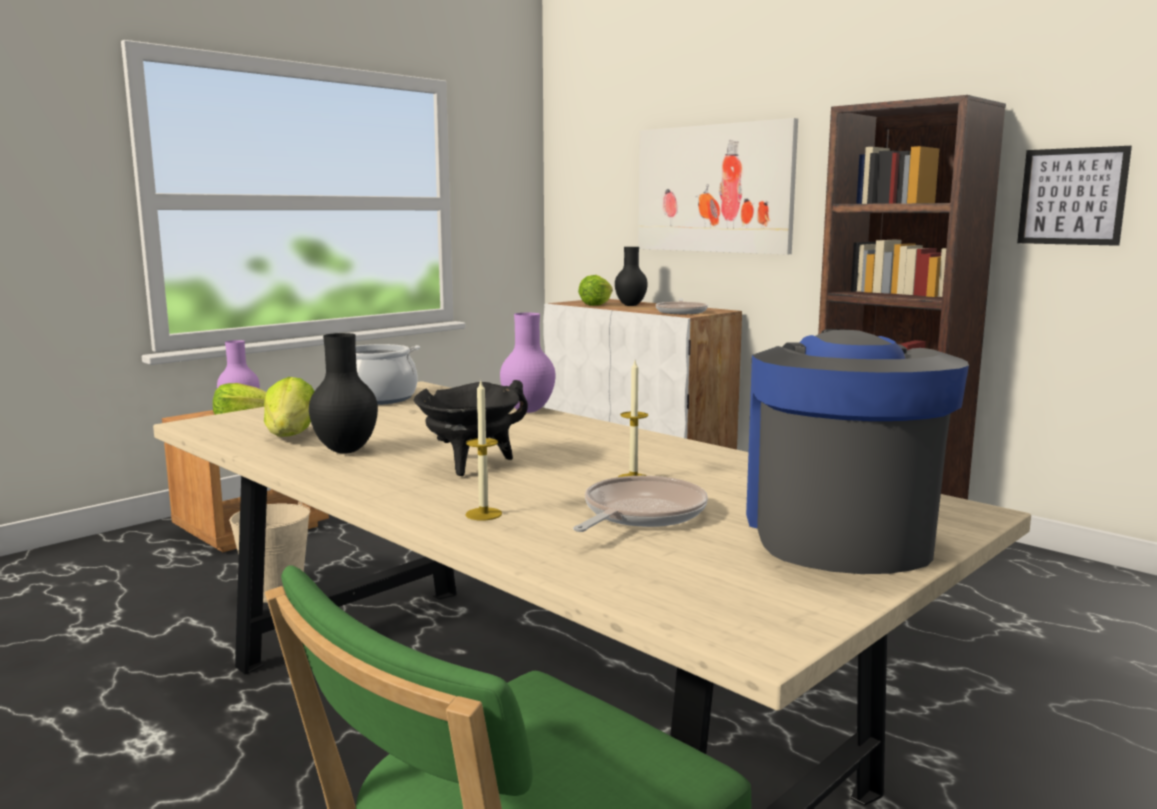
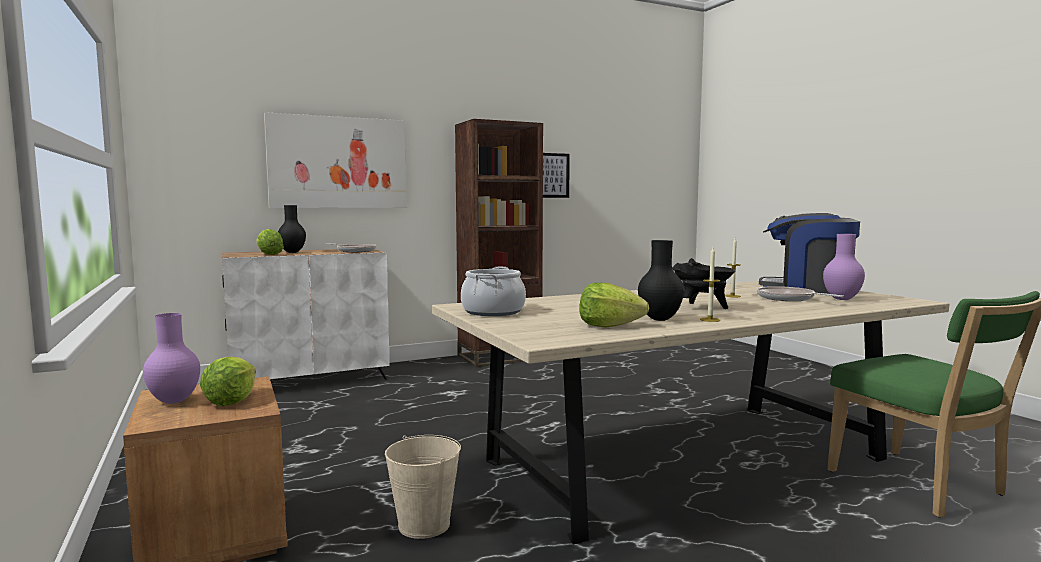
camera: 70 degrees left, 5 degrees down
candle [465,380,502,520] -> candle moved to [700,247,720,322]
purple vase [500,313,556,413] -> purple vase moved to [823,234,865,300]

